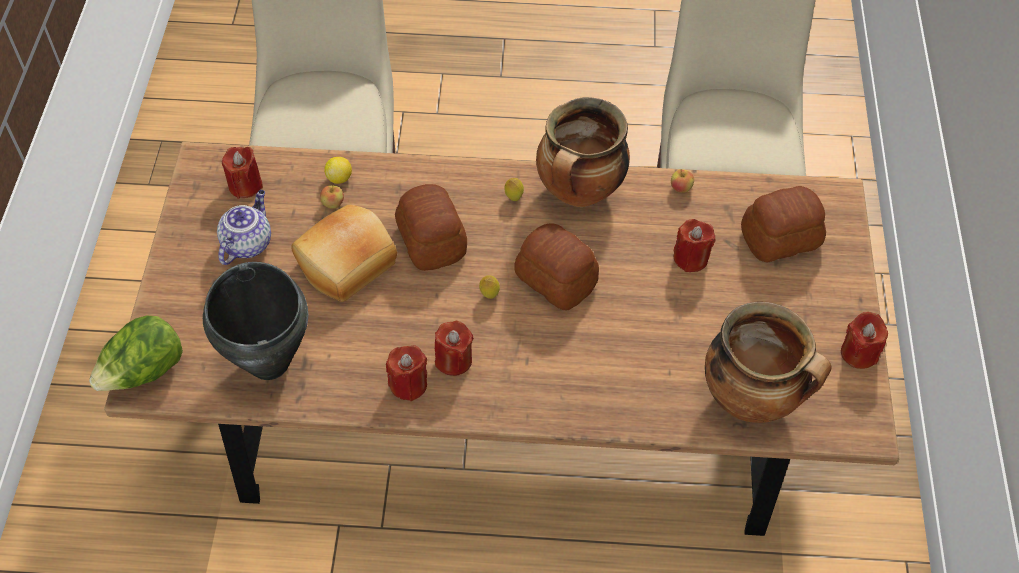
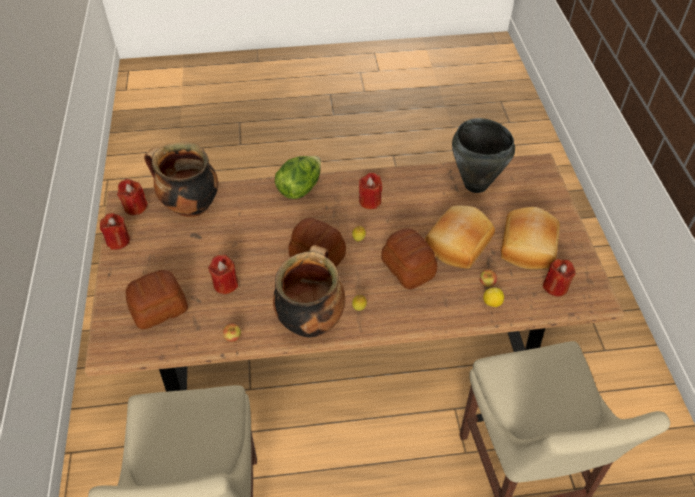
camera: 170 degrees right, 5 degrees down
lettuce [89,315,183,391] -> lettuce moved to [275,156,321,199]
teapot [217,190,271,265] -> bread [501,207,560,270]
red candle [386,346,427,401] -> red candle moved to [117,179,148,215]

